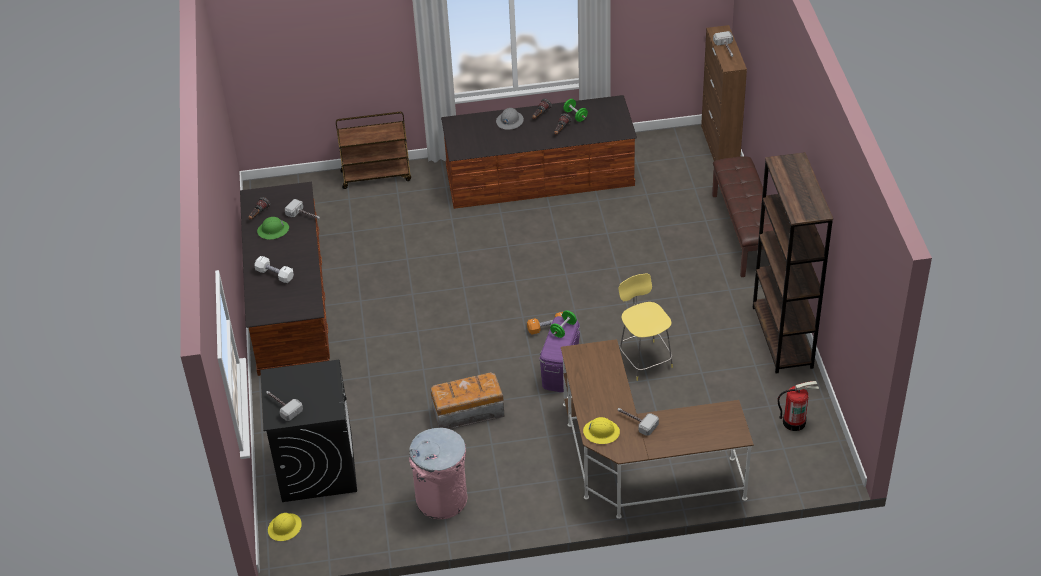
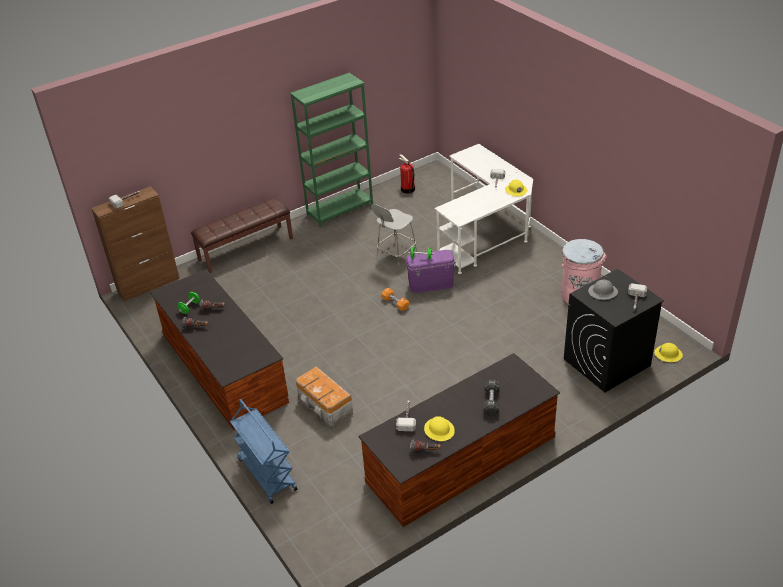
camera: 115 degrees left, 5 degrees down
white dumbbell [254,256,294,283] -> black dumbbell [484,380,499,415]
green hard hat [257,217,289,239] -> yellow hard hat [424,416,455,441]
brown cart [336,112,411,189] -> blue cart [230,399,297,504]
storage box [431,372,505,429] -> storage box moved to [296,367,353,427]
grey hard hat [496,108,524,130] -> grey hard hat moved to [588,280,618,300]
brown desk [561,339,754,519] -> white desk [435,144,533,274]
yellow stool [619,274,673,381] -> grey stool [371,204,417,266]
brown bookcase [753,152,833,374] -> green bookcase [290,73,373,227]

